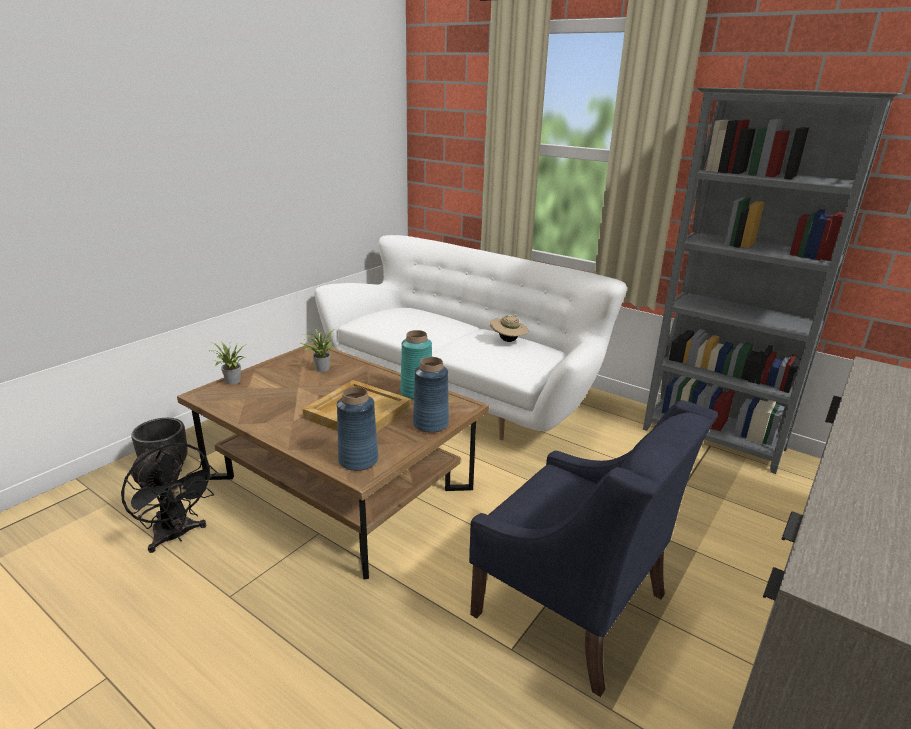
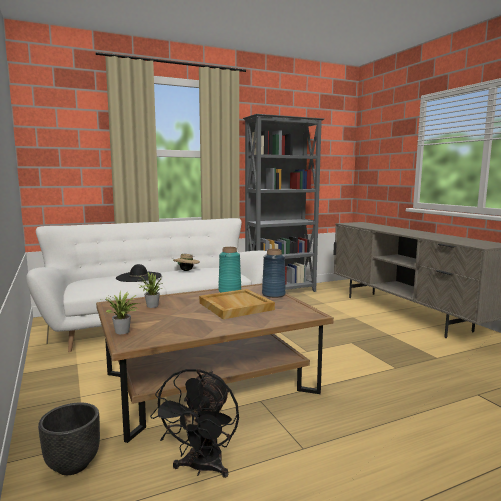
camera: 60 degrees left, 15 degrees down
black fan [121,443,217,553] -> black fan turned 120 degrees clockwise [150,369,239,478]
blue vase [337,387,379,471] -> none
blue armchair [469,400,718,697] -> none
none -> black hat [116,264,162,282]

